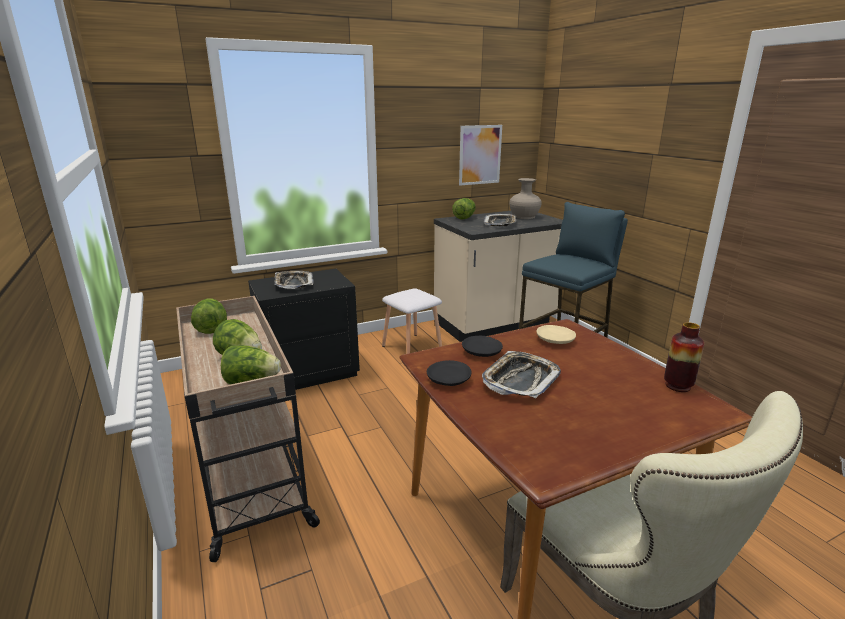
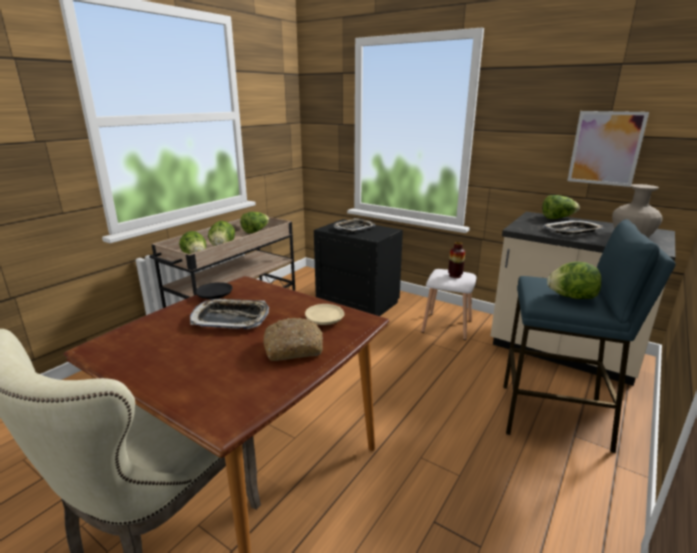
camera: 60 degrees right, 0 degrees up
black plate [462,336,503,357] -> none
vase [664,322,704,392] -> vase moved to [448,242,465,278]
none -> bread [263,318,323,361]
none -> lettuce [547,262,601,299]

